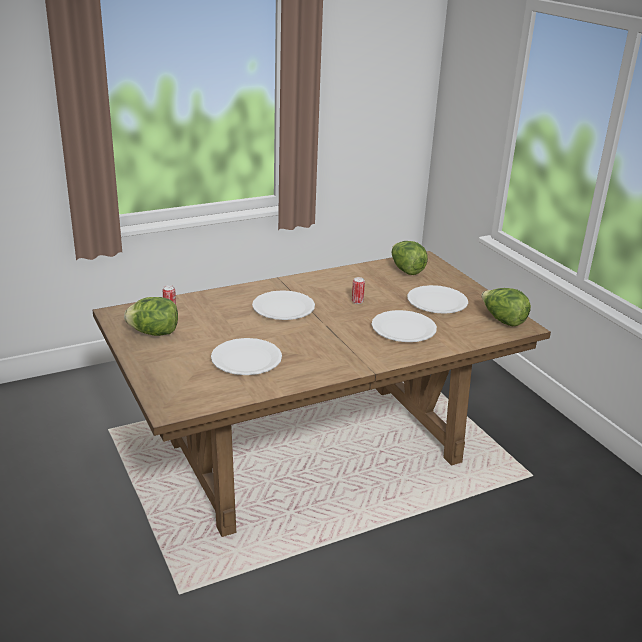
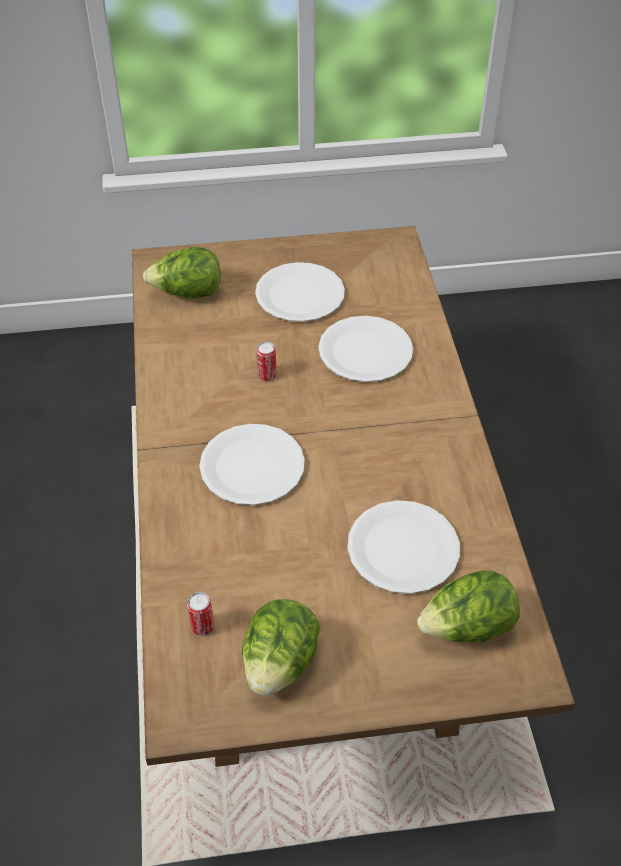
camera: 70 degrees left, 20 degrees up
lettuce [481,288,531,326] -> lettuce moved to [417,570,520,642]

